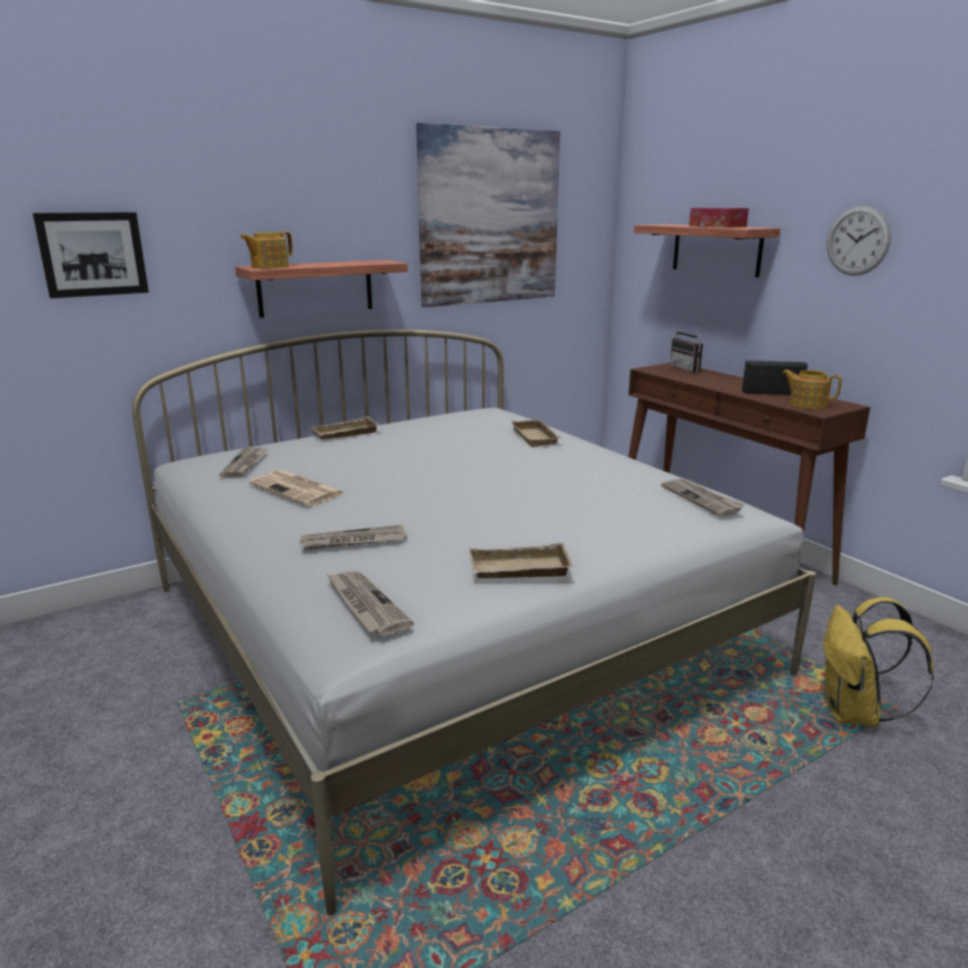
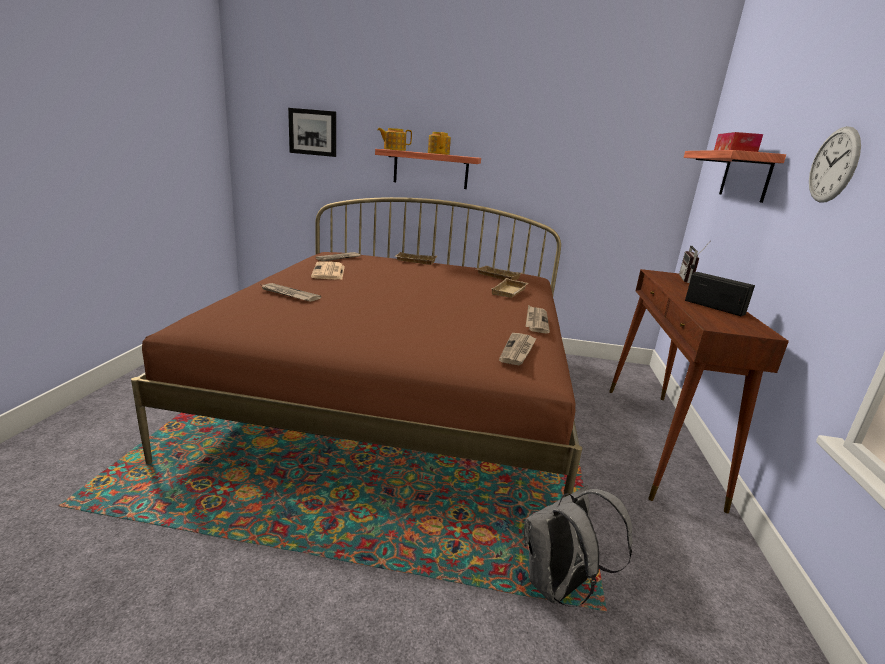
camera: 40 degrees right, 0 degrees up
white bed [132,330,816,915] -> brown bed [131,197,582,498]
newspaper [326,571,414,636] -> newspaper moved to [525,305,550,334]
picture [416,123,560,307] -> none
beige tray [469,542,573,578] -> beige tray moved to [476,266,522,280]
teapot [782,370,842,409] -> teapot moved to [428,132,451,155]
yellow backpack [823,597,934,727] -> grey backpack [524,485,632,607]

